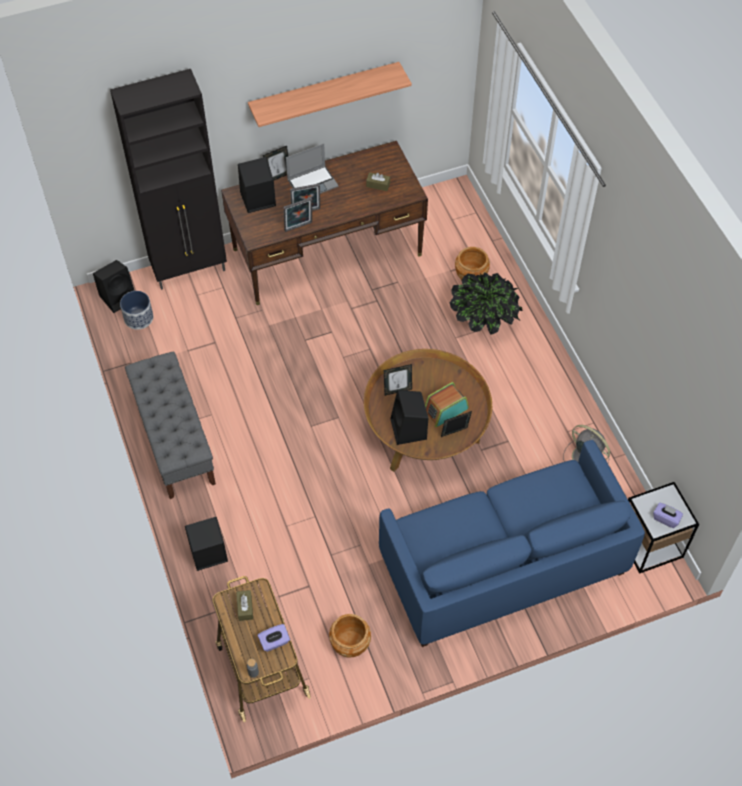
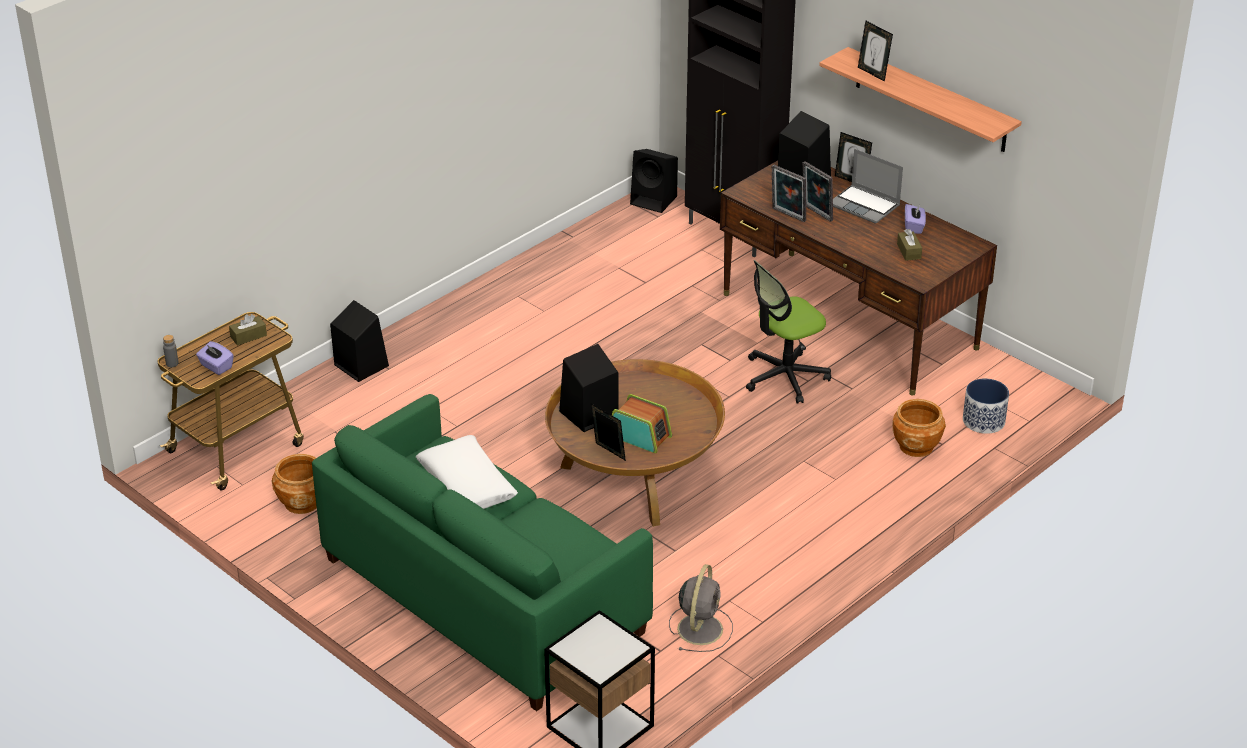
camera: 65 degrees right, 20 degrees down
planter [120,291,153,330] -> planter moved to [963,378,1009,434]
grey bench [125,352,216,499] -> none
blue sofa [379,440,645,647] -> green sofa [312,394,653,711]
picture frame [384,364,412,396] -> picture frame moved to [858,21,893,82]
potted plant [450,272,523,334] -> none
purple tissue box [653,502,683,528] -> purple tissue box moved to [905,203,926,234]
none -> white pillow [416,435,518,509]
none -> office chair [746,260,831,404]

